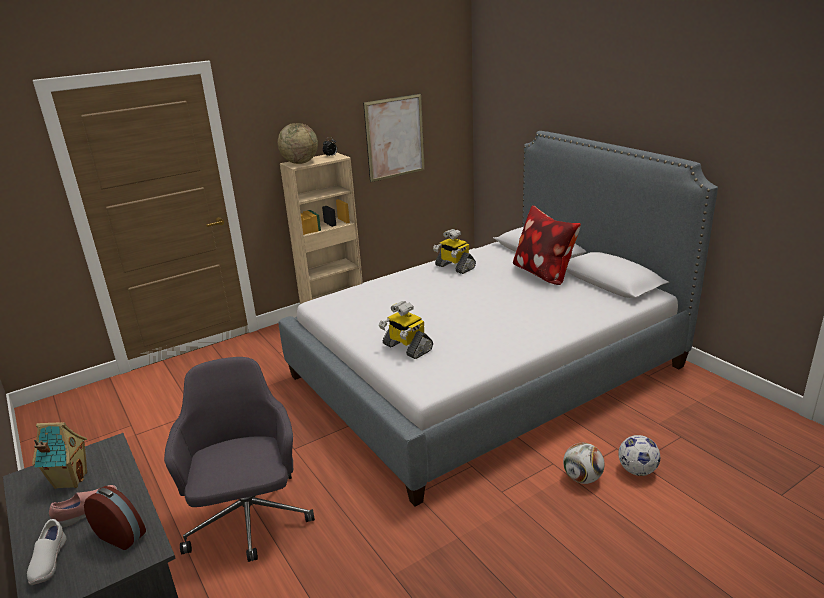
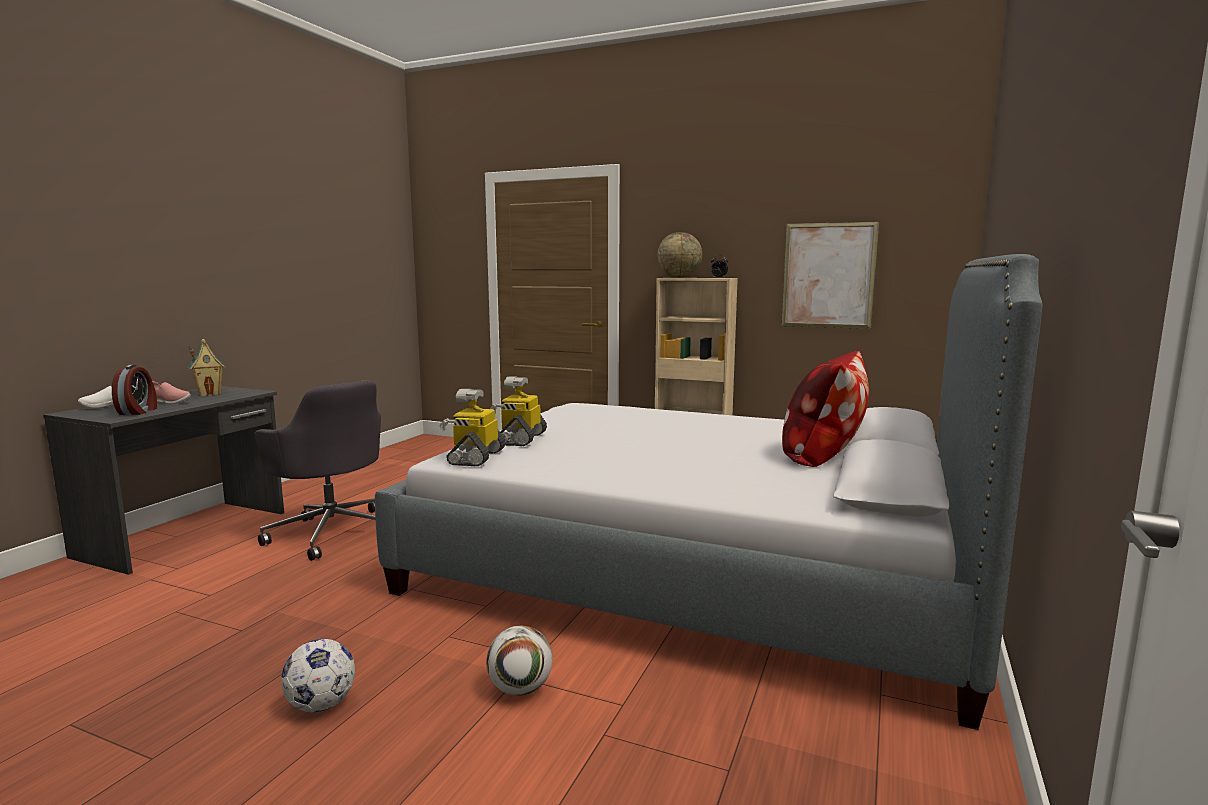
camera: 55 degrees right, 15 degrees down
grey office chair [164,357,315,562] -> grey office chair turned 90 degrees clockwise [254,380,381,561]
toy robot [433,229,476,274] -> toy robot moved to [440,389,506,466]
football [618,435,660,476] -> football moved to [281,639,355,713]

